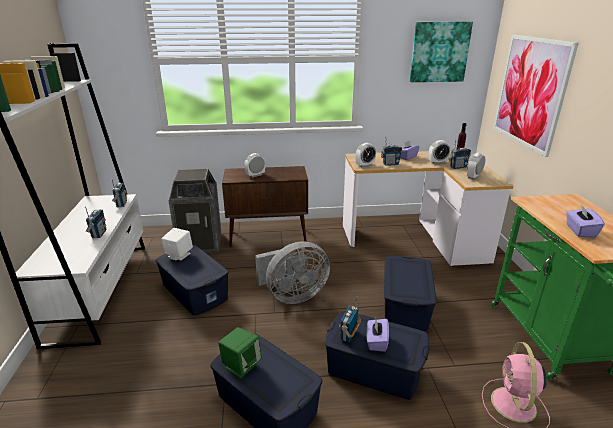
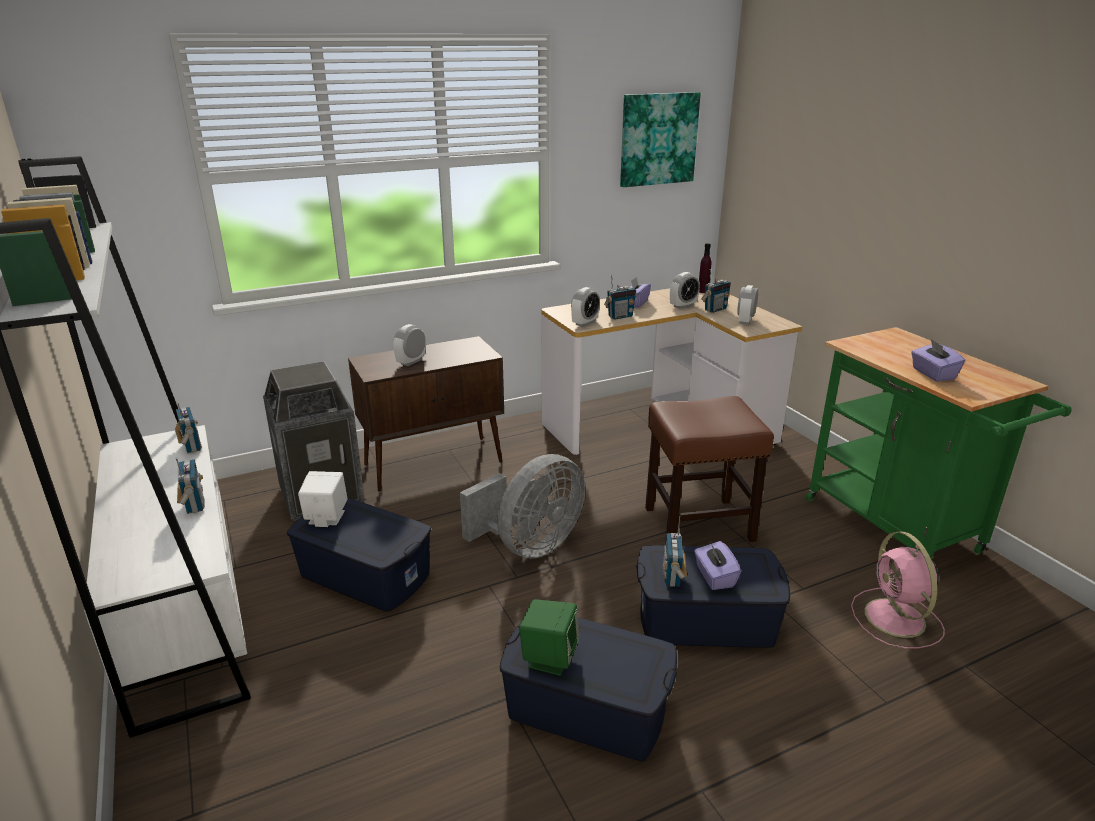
camera: 20 degrees left, 0 degrees up
blue storage box [384,256,436,331] -> brown stool [645,396,774,545]
picture [493,35,578,157] -> none

